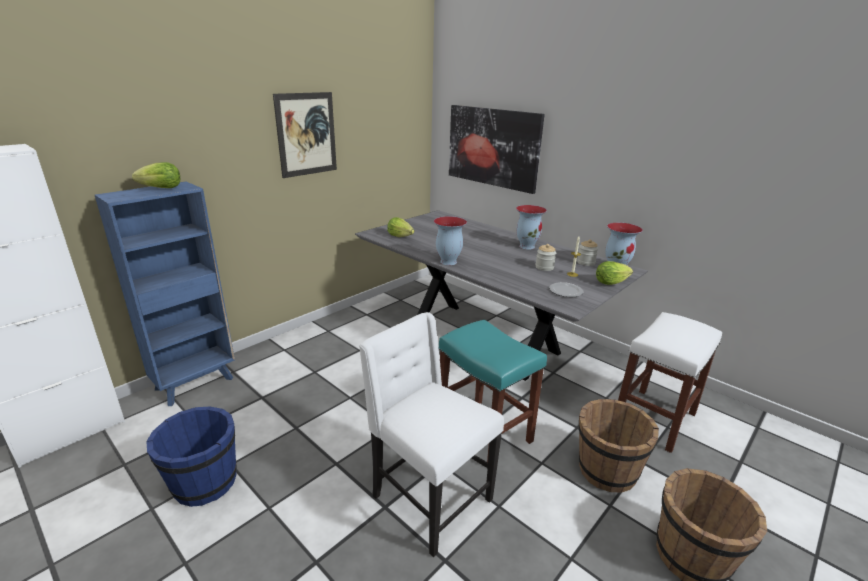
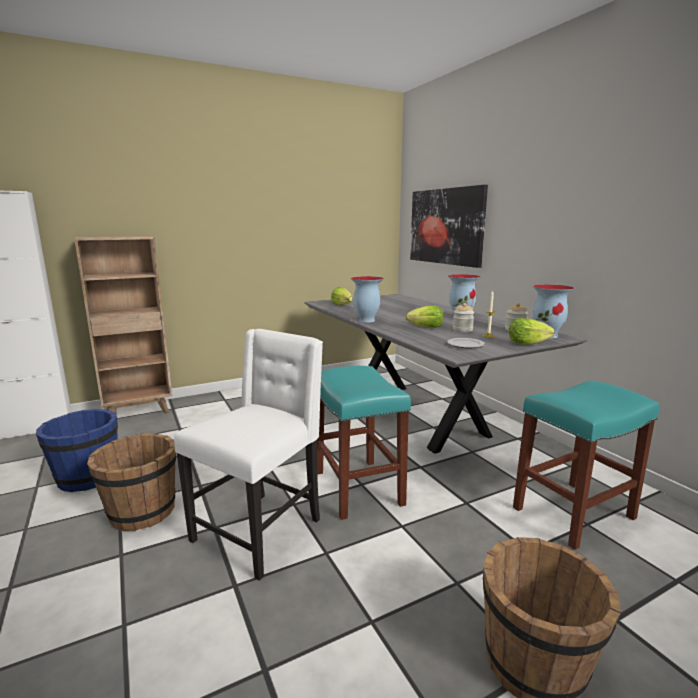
camera: 20 degrees right, 10 degrees down
blue bookcase [95,181,235,406] -> brown bookcase [74,236,172,414]
lettuce [132,162,180,188] -> lettuce moved to [406,305,443,328]
picture [273,92,337,178] -> none
white chair [359,312,504,557] -> white chair turned 60 degrees clockwise [174,329,323,581]
brown bucket [579,399,659,493] -> brown bucket moved to [87,434,176,531]
white stool [618,312,722,453] -> turquoise stool [513,381,659,550]

